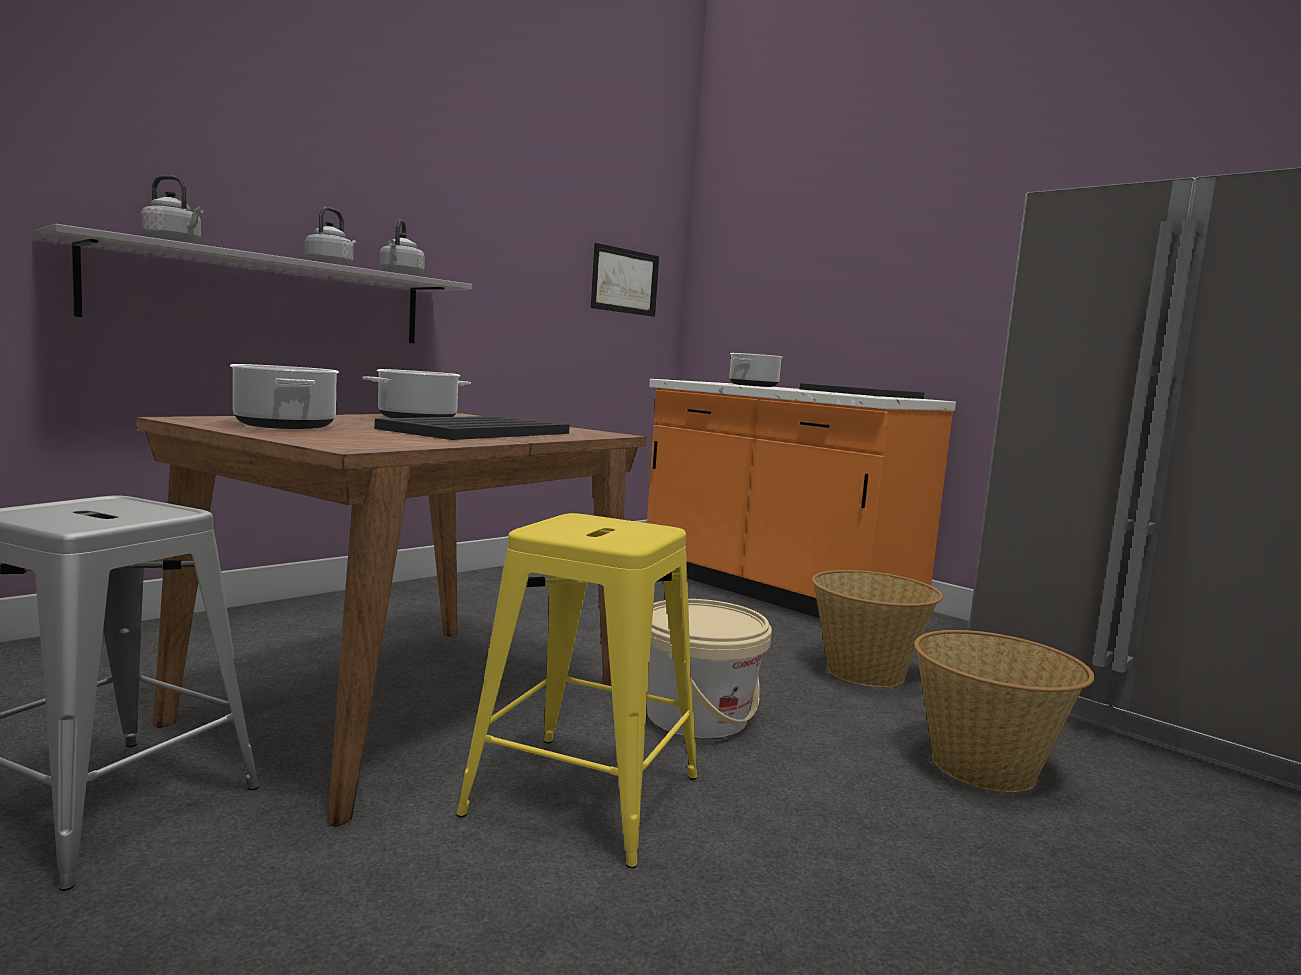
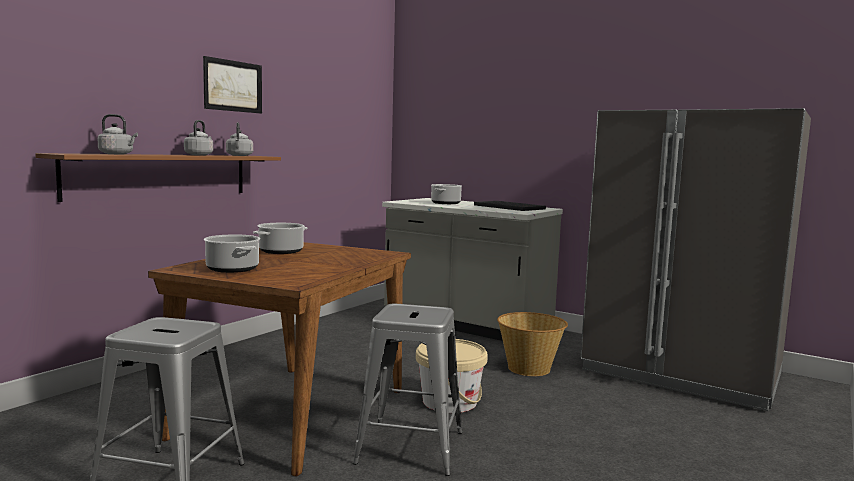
camera: 10 degrees left, 0 degrees up
grey shelf [35,224,472,343] -> brown shelf [35,153,281,202]
black tray [375,416,570,440] -> none
yellow stool [456,513,698,868] -> grey stool [353,304,462,476]
picture [591,243,659,317] -> picture moved to [203,56,262,114]
orange counter [647,379,956,618] -> grey counter [382,198,563,341]
basket [914,630,1095,792] -> none

